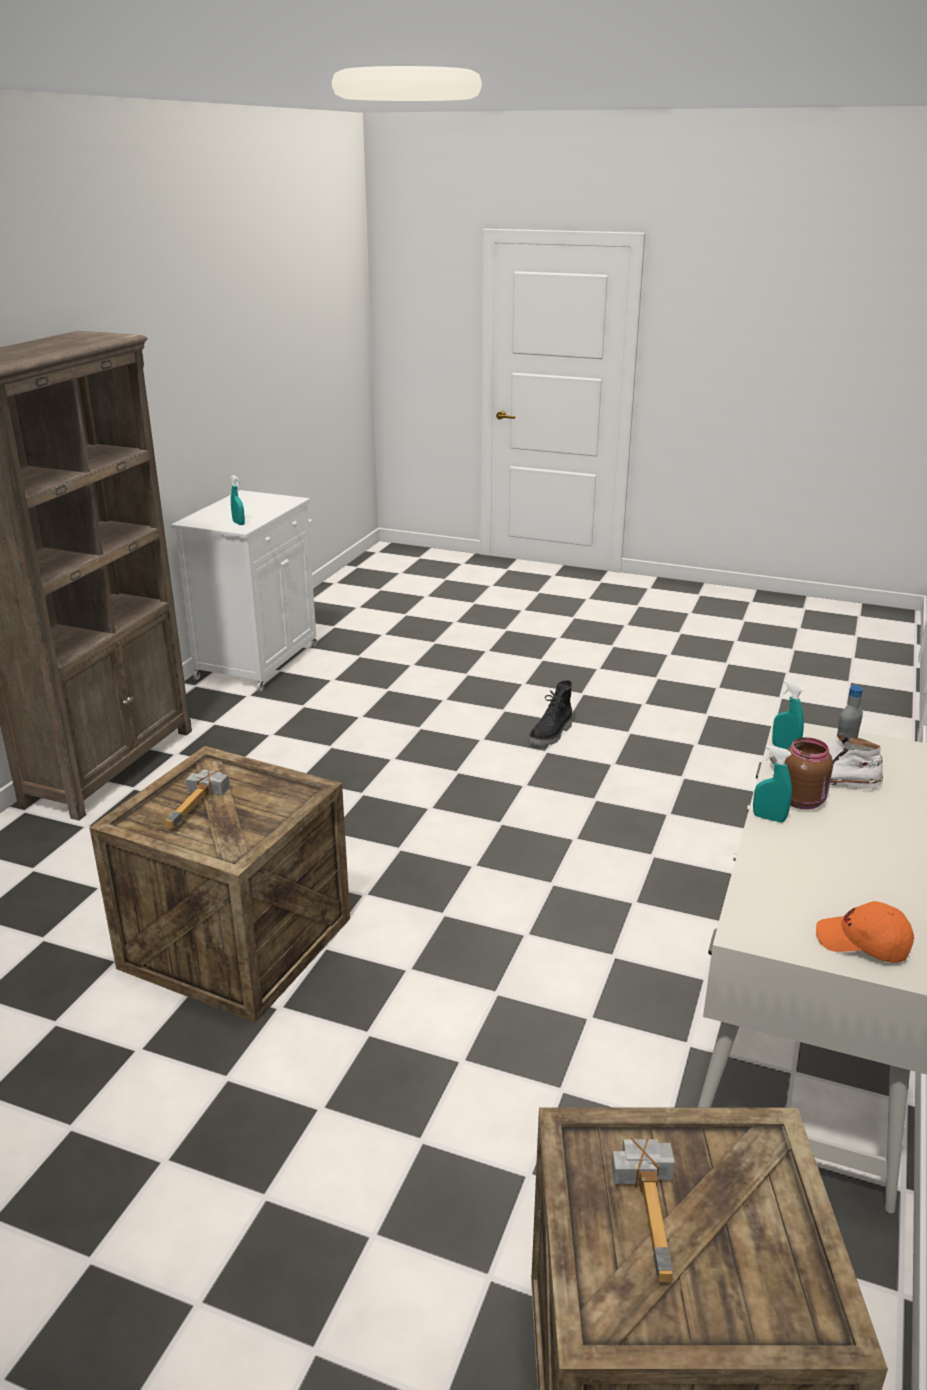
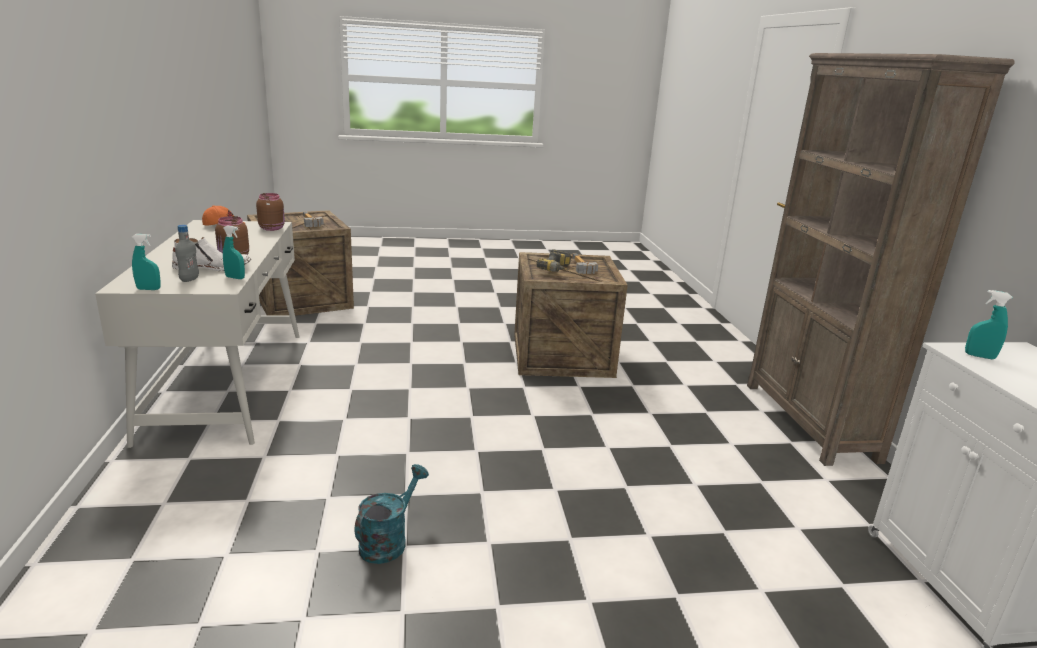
camera: 150 degrees right, 5 degrees down
black boot [529,680,572,746] -> none
turquoise spray bottle [753,745,792,822] -> turquoise spray bottle moved to [132,234,161,290]
none -> brown jar [256,193,285,231]
none -> turquoise watering can [355,464,429,564]
none -> power drill [536,249,571,272]

